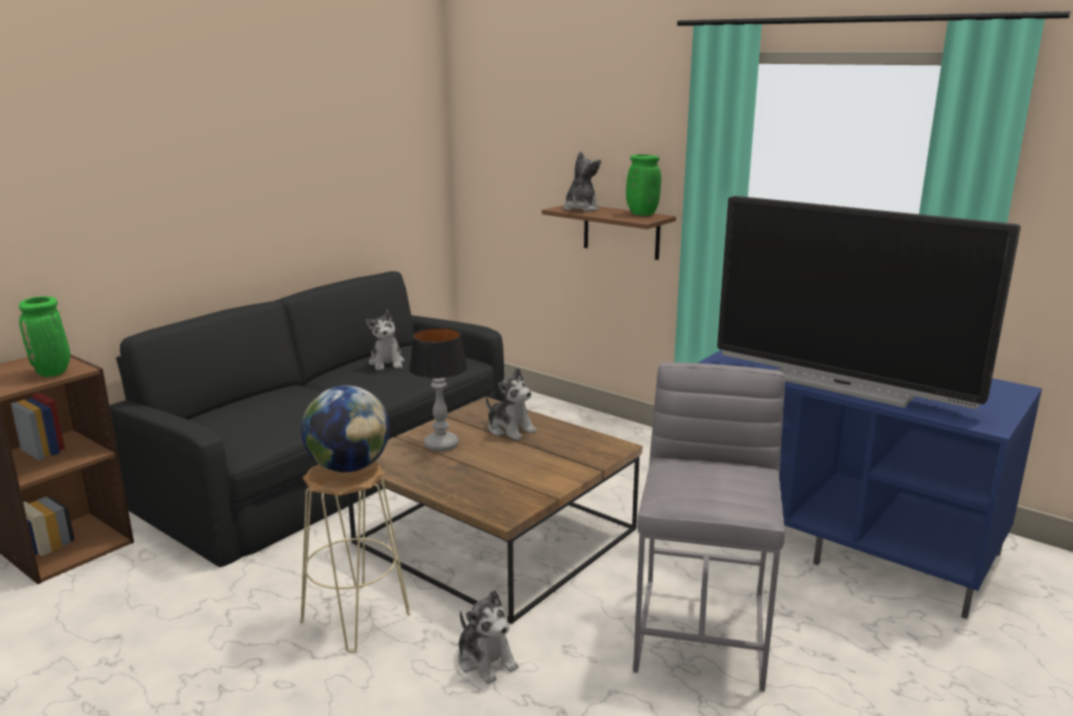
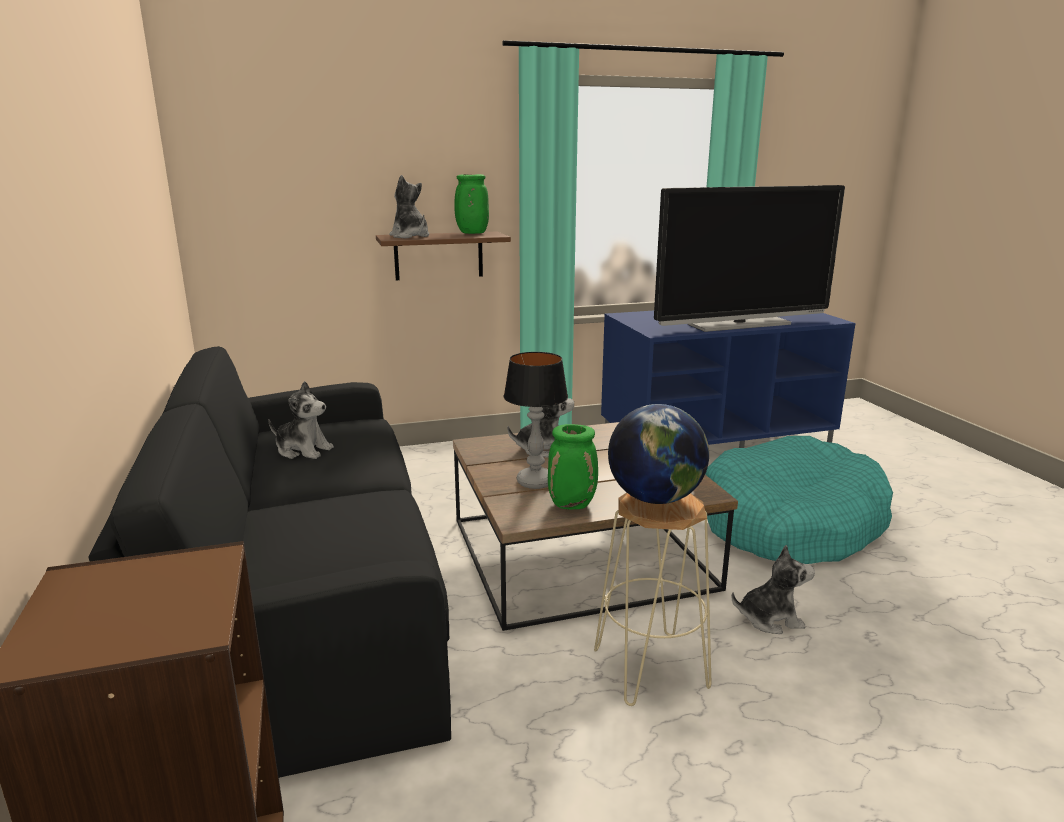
camera: 55 degrees left, 0 degrees up
green vase [19,296,70,377] -> green vase moved to [548,424,598,510]
grey stool [633,362,785,692] -> turquoise dog bed [705,436,893,564]

